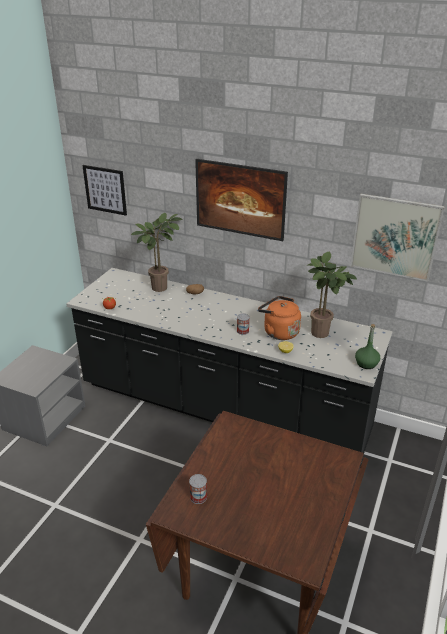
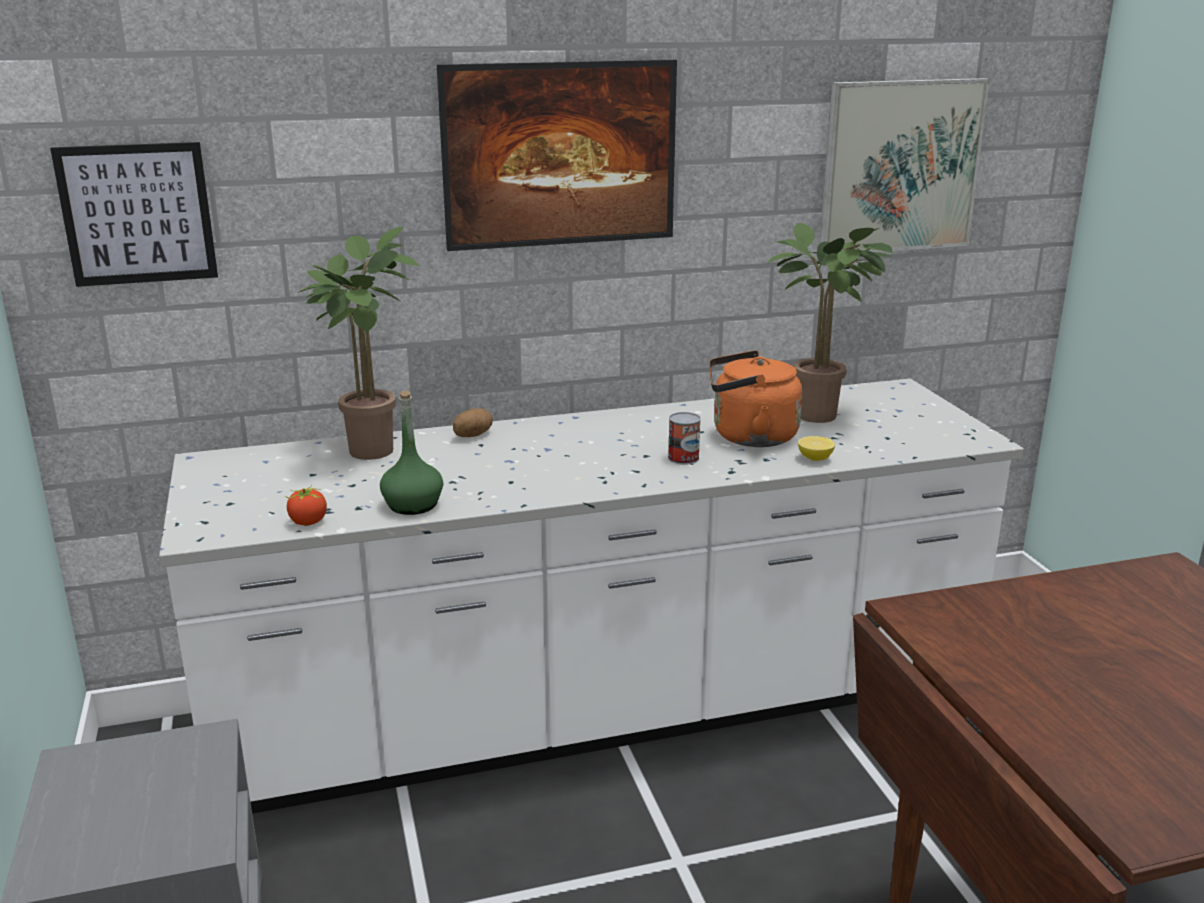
camera: 40 degrees left, 10 degrees down
black counter [66,268,393,455] -> white counter [159,378,1024,814]
can [189,474,207,504] -> none
green bottle [355,324,380,369] -> green bottle moved to [380,391,443,515]

